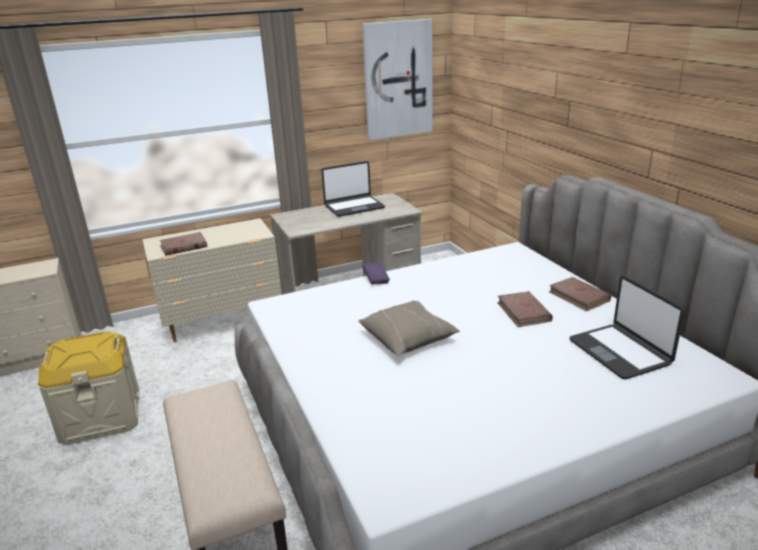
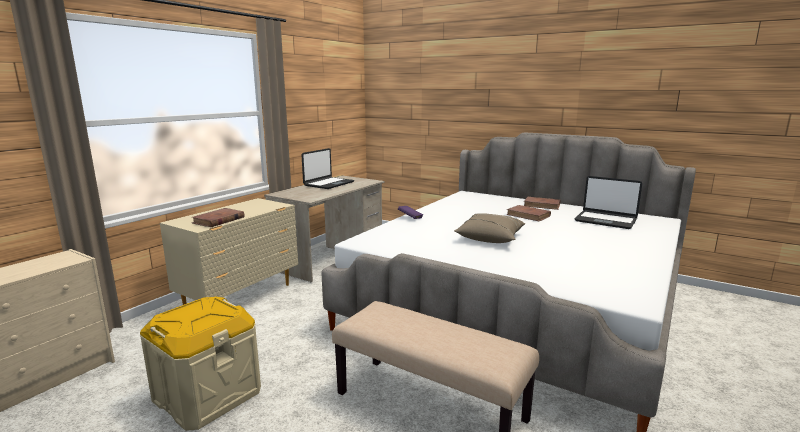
camera: 35 degrees left, 10 degrees down
picture [362,19,432,140] -> none

